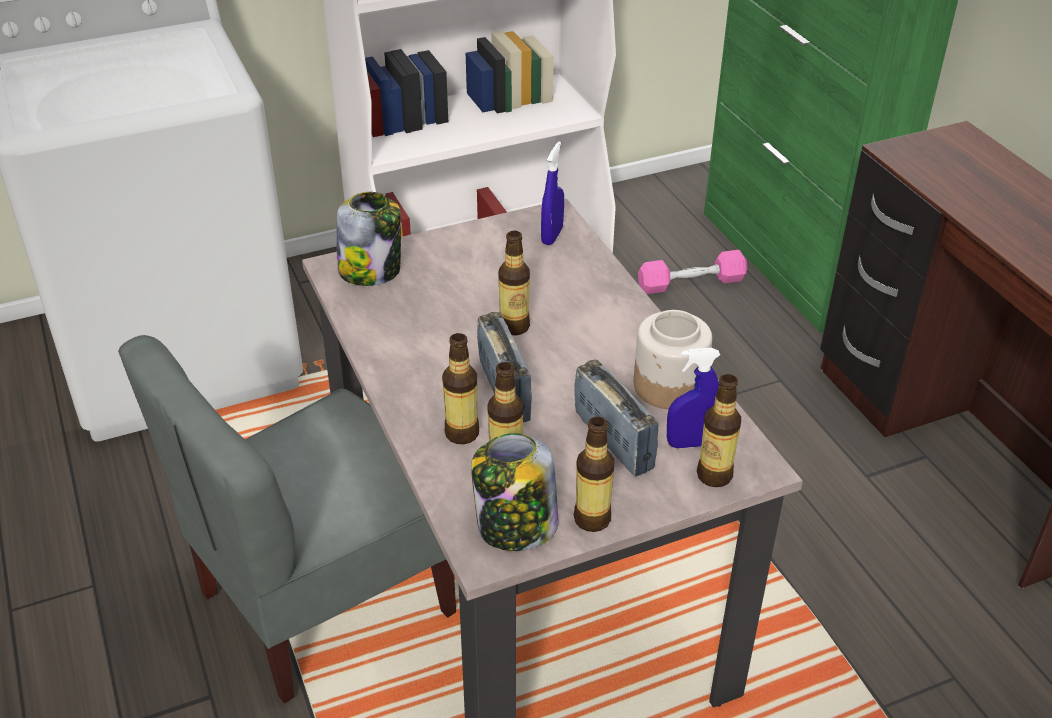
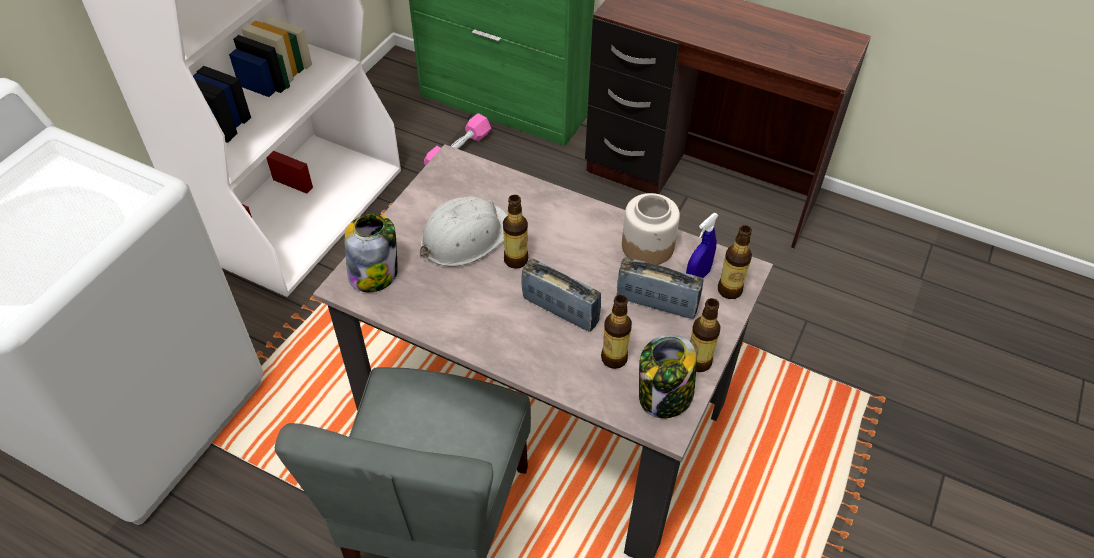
camera: 40 degrees left, 10 degrees up
bottle [442,333,479,444] -> none
blue spray bottle [541,141,564,245] -> none
none -> white hard hat [420,196,508,267]

